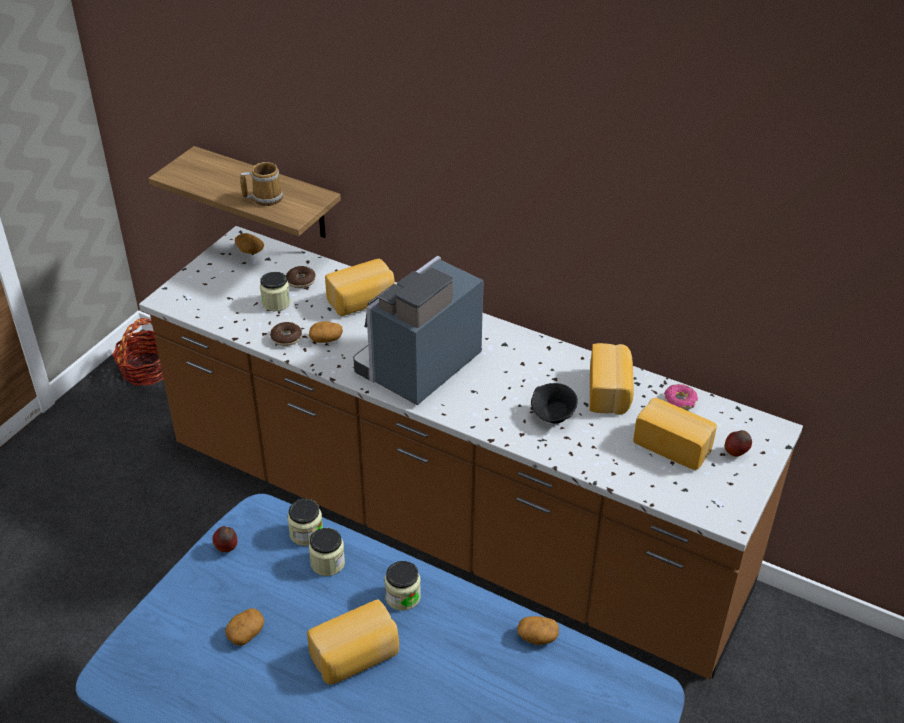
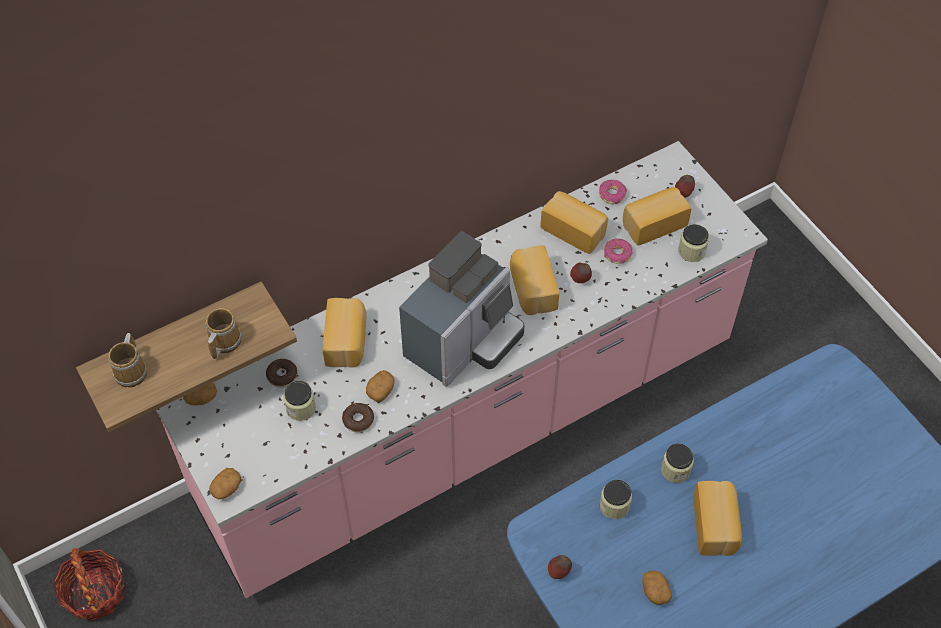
camera: 60 degrees left, 15 degrees up
brown counter [139,226,803,679] -> pink counter [156,141,768,598]
jar [288,499,323,546] -> jar moved to [678,224,709,262]
coffee machine [353,256,484,405] -> coffee machine turned 120 degrees counterclockwise [399,231,525,387]
potato [517,616,559,645] -> potato moved to [209,468,241,499]
black bowl [531,383,578,424] -> apple [570,263,592,283]
none -> mug [108,333,147,388]
none -> bread [510,246,559,315]
none -> donut [604,239,632,264]

